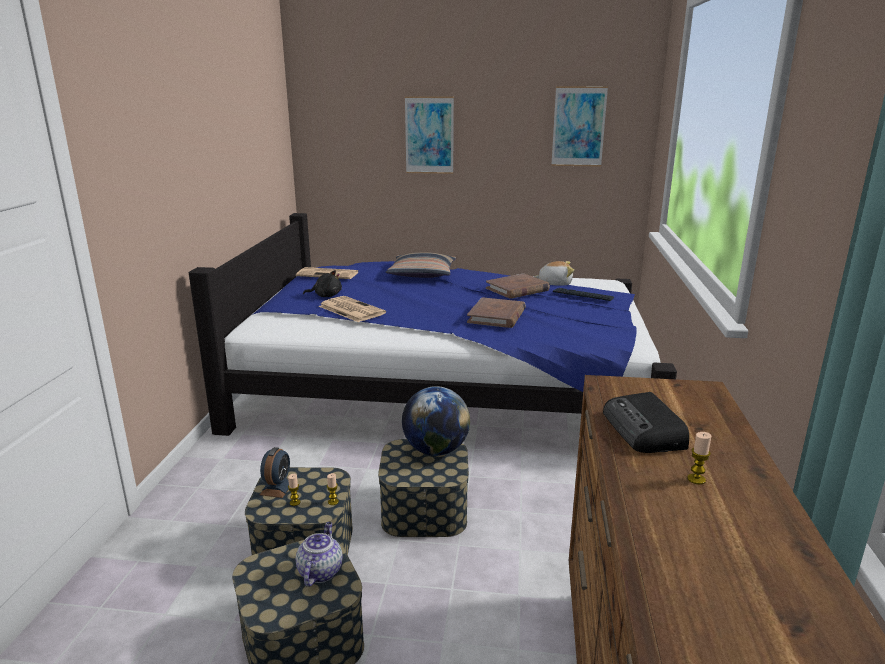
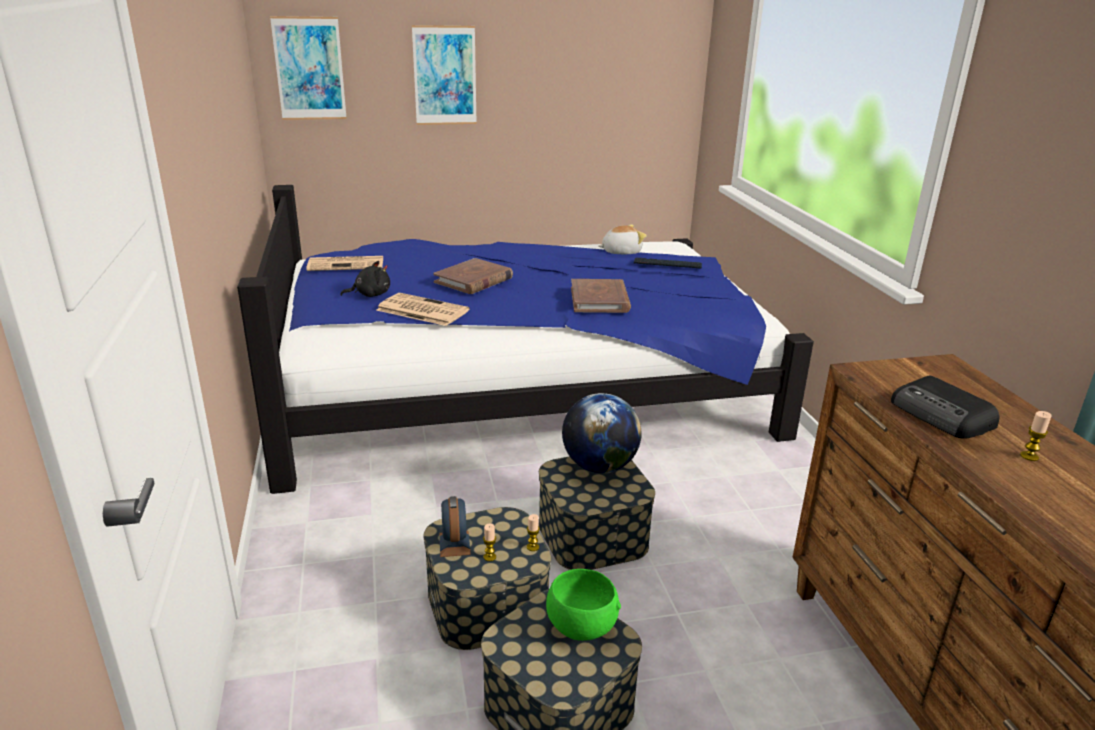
camera: 20 degrees left, 5 degrees up
teapot [296,522,343,587] -> green bowl [546,569,621,641]
pillow [386,252,456,278] -> none
brown book [486,273,550,299] -> brown book moved to [433,258,513,294]
picture [551,86,608,167] -> picture moved to [270,16,347,120]

